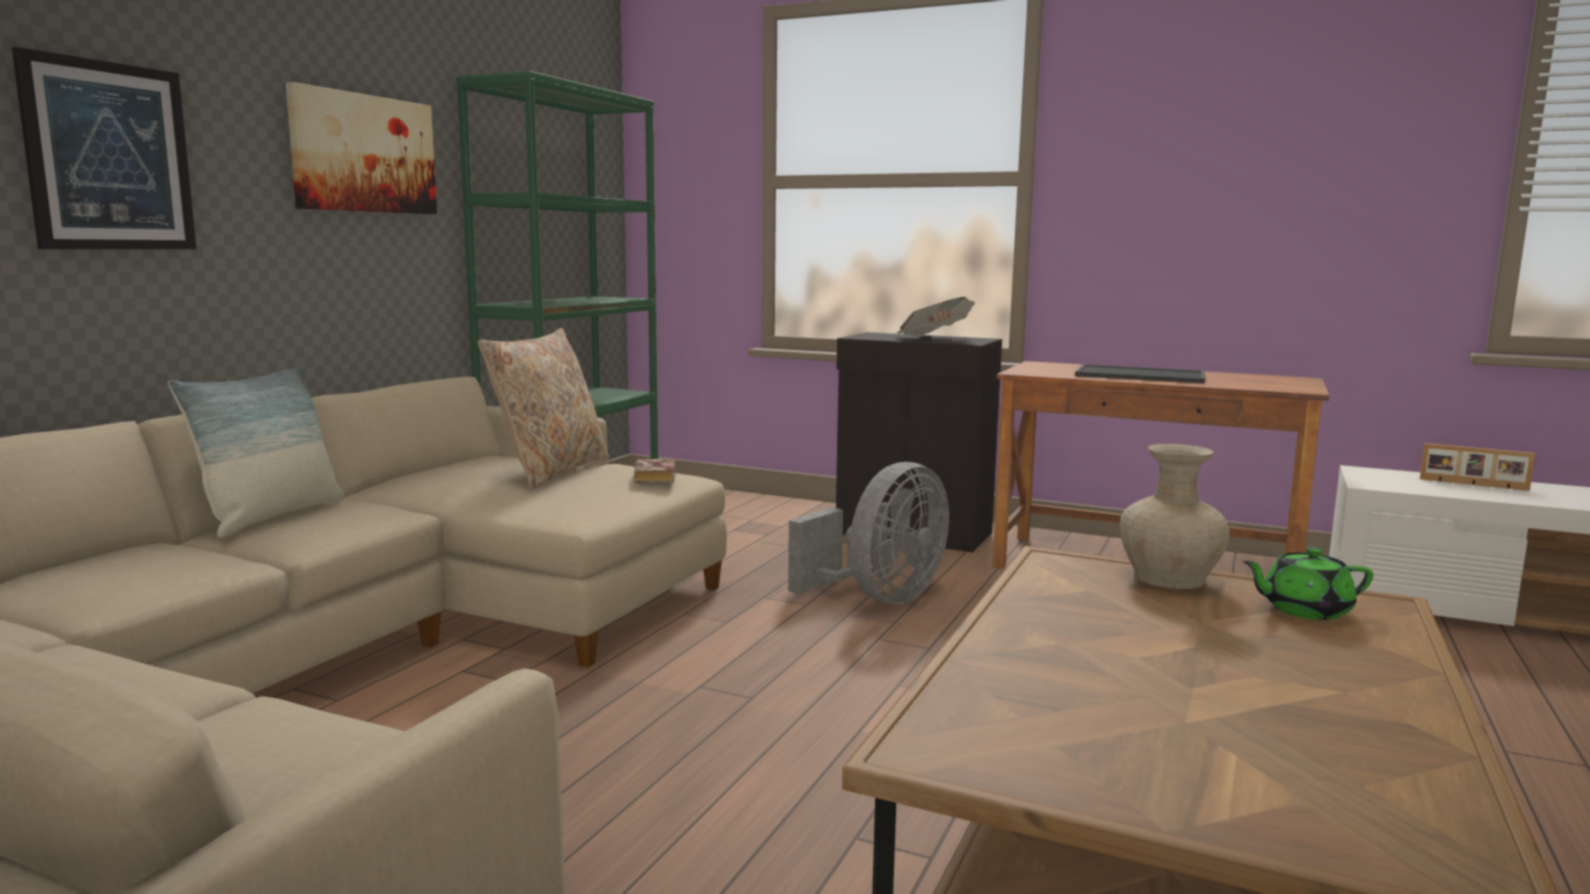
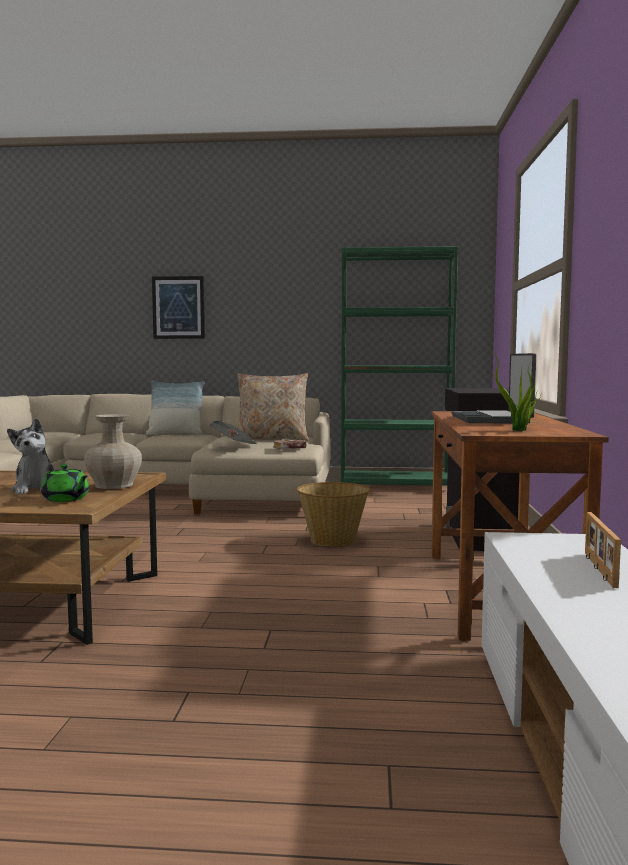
camera: 70 degrees right, 5 degrees down
picture [286,82,437,214] -> none
grey fan [788,462,949,604] -> basket [296,482,371,547]
newspaper [897,297,975,336] -> newspaper moved to [209,421,257,444]
tray [1075,364,1205,383] -> laptop [452,353,536,423]
green teapot [1242,547,1373,620] -> green teapot turned 150 degrees clockwise [41,464,89,502]
none -> plush toy [7,418,54,494]
none -> potted plant [495,355,541,431]

